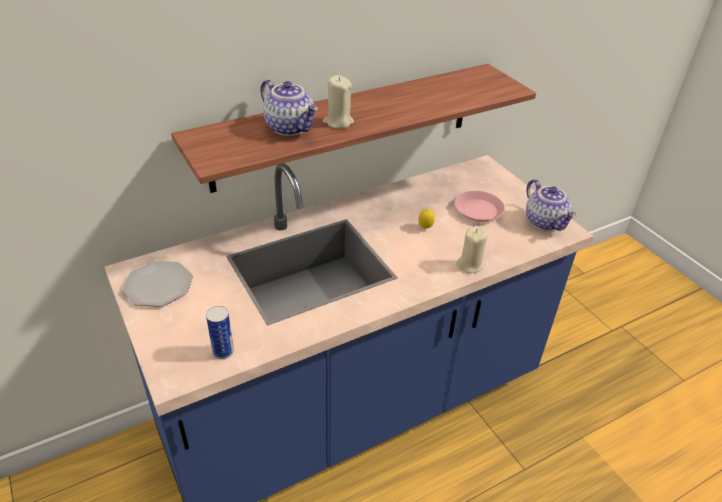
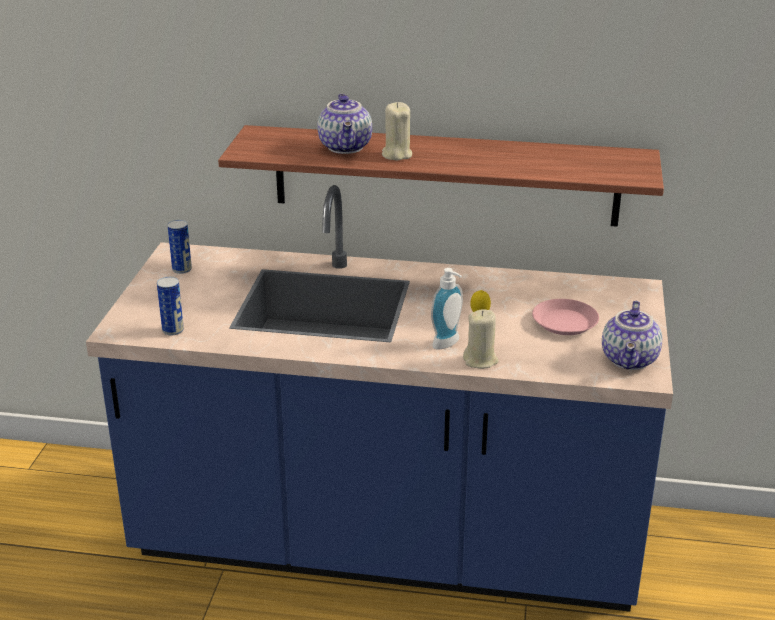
camera: 40 degrees right, 10 degrees down
plate [122,261,193,307] -> can [167,220,192,274]
none -> soap dispenser [431,268,463,350]

